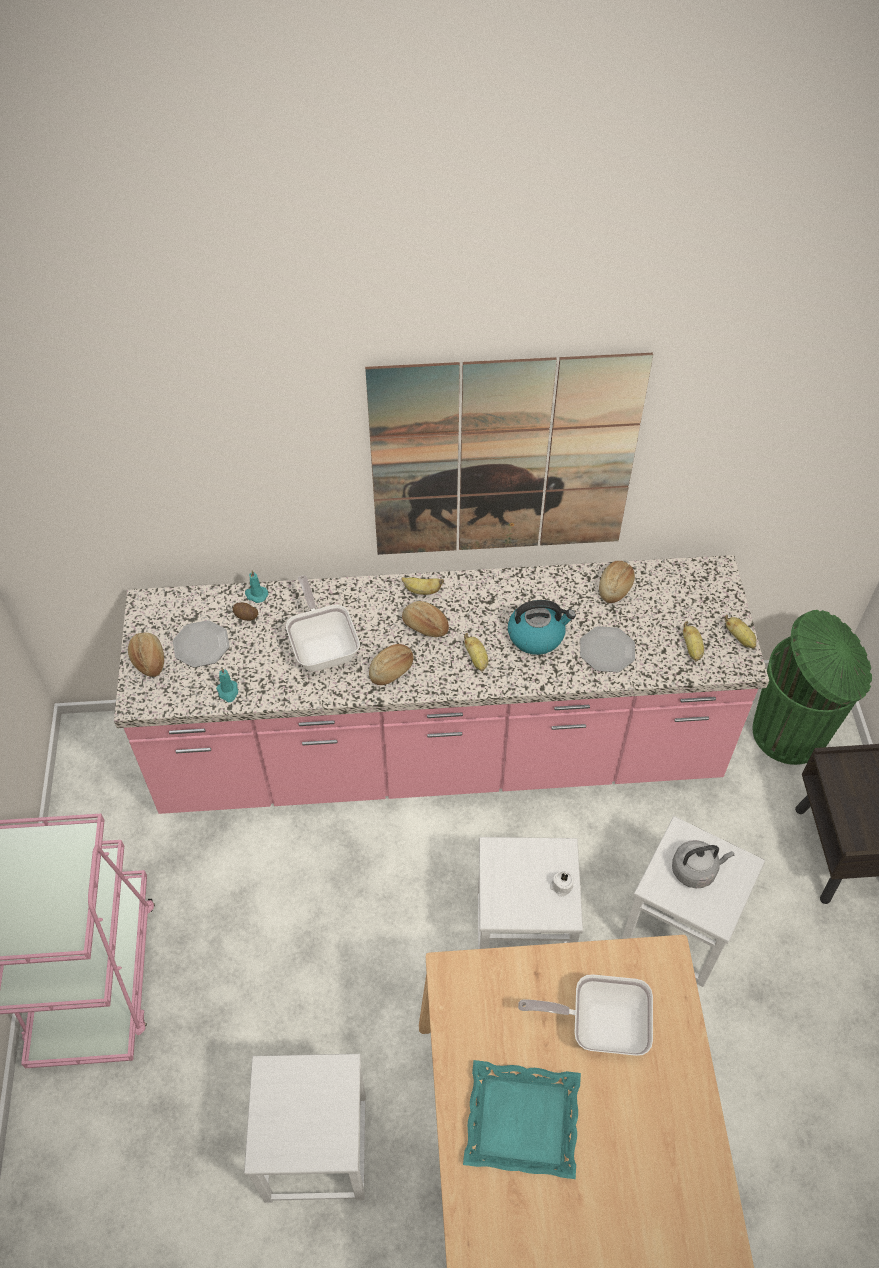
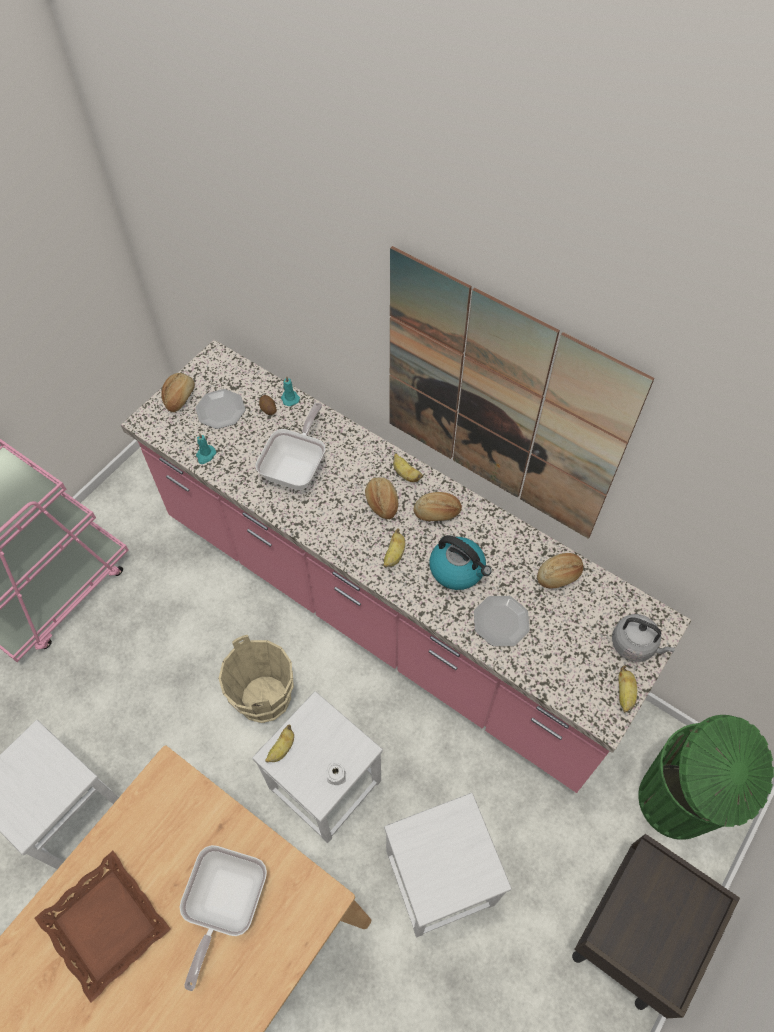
camera: 40 degrees right, 5 degrees up
bread [369,644,414,685] -> bread moved to [413,492,462,521]
turquoise tray [463,1060,581,1179] -> brown tray [35,851,170,1003]
frying pan [518,974,653,1056] -> frying pan turned 120 degrees counterclockwise [179,845,267,991]
grey kettle [672,840,734,888] -> grey kettle moved to [612,614,675,662]
banana [683,621,704,661] -> banana moved to [265,725,294,762]
none -> beige bucket [219,635,294,723]

